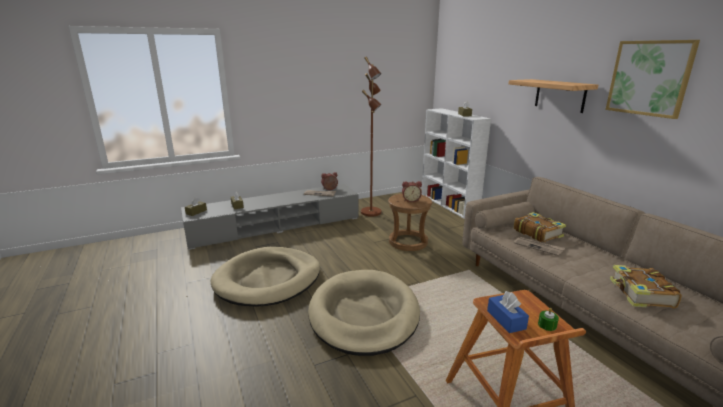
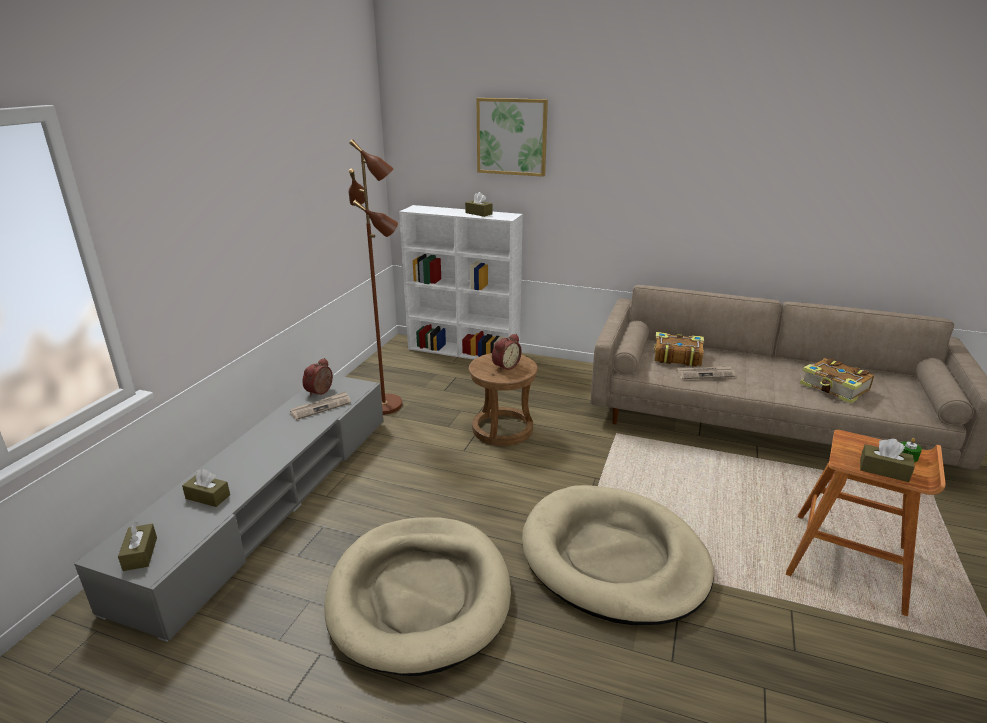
camera: 45 degrees left, 5 degrees up
blue tissue box [487,291,529,333] -> brown tissue box [860,439,915,482]
shelf [509,79,598,113] -> none
picture [605,40,700,119] -> picture moved to [476,98,548,177]

